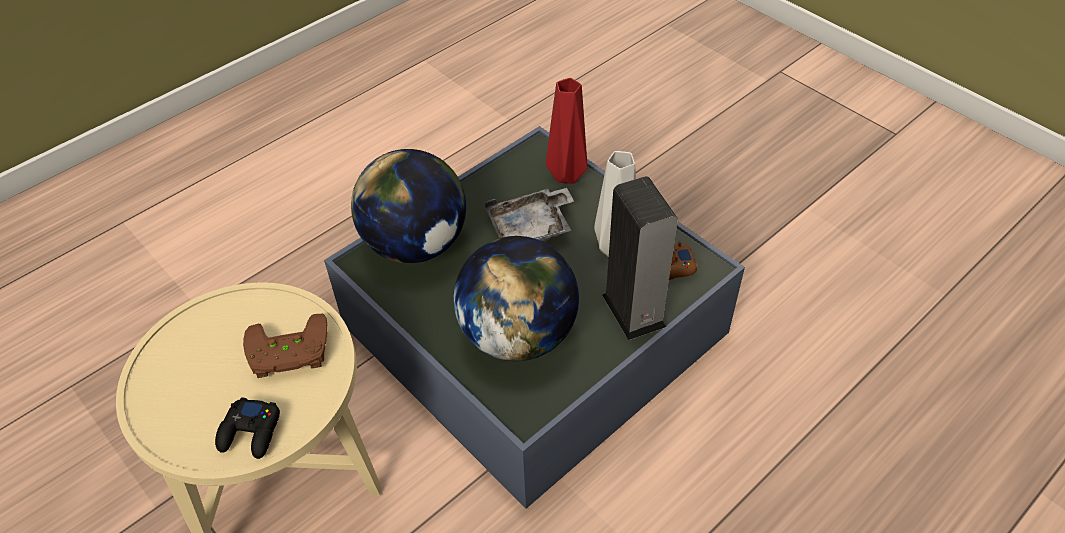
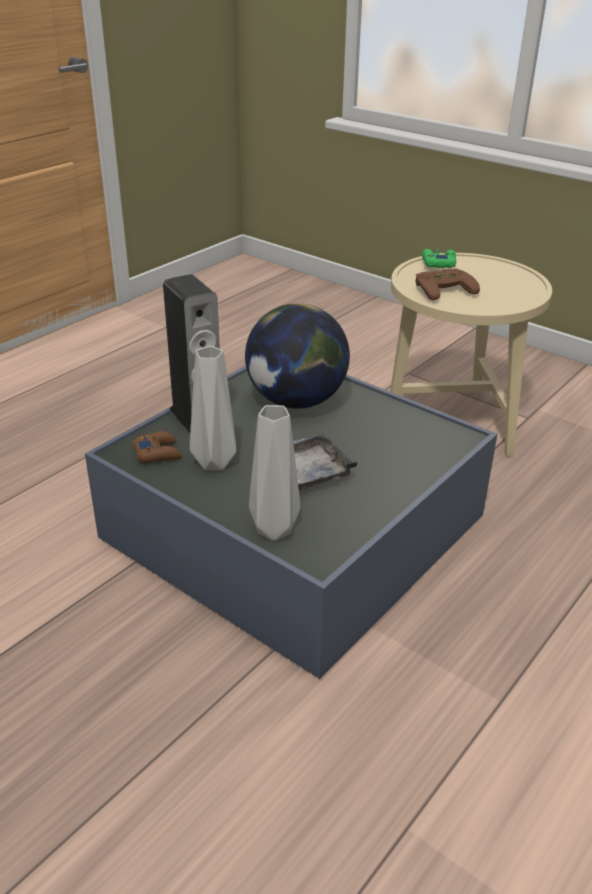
camera: 170 degrees right, 15 degrees down
black game controller [215,397,280,459] -> green game controller [422,249,456,268]
globe [351,149,466,263] -> none
red vase [546,78,587,184] -> grey vase [249,405,301,541]

